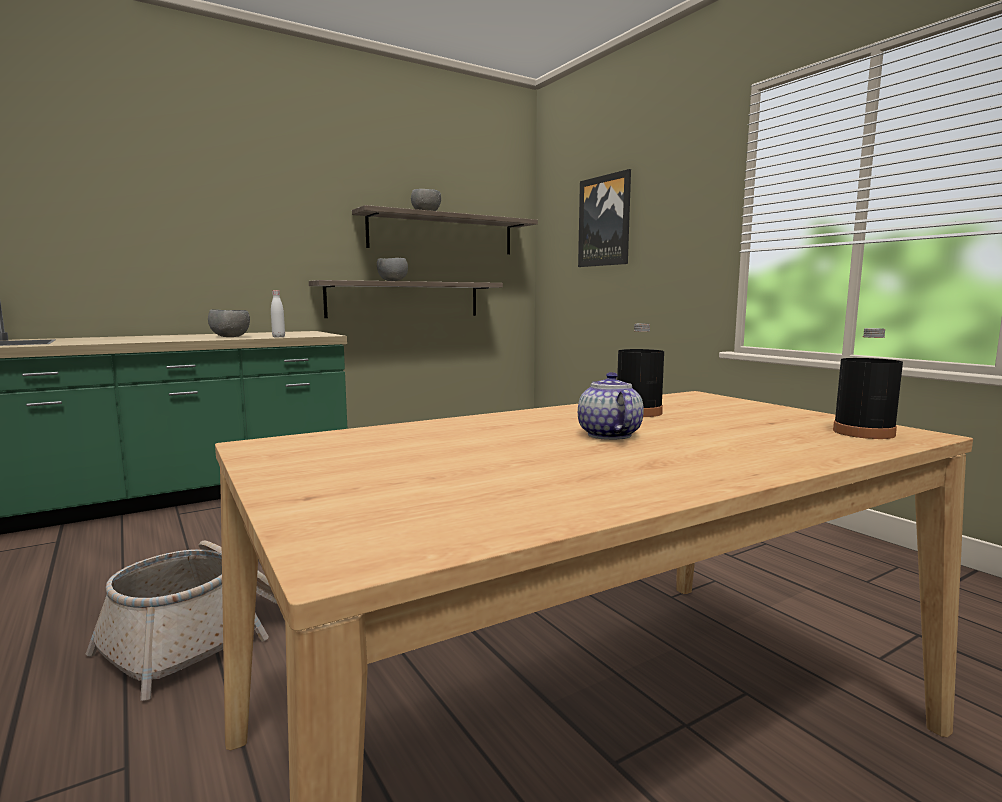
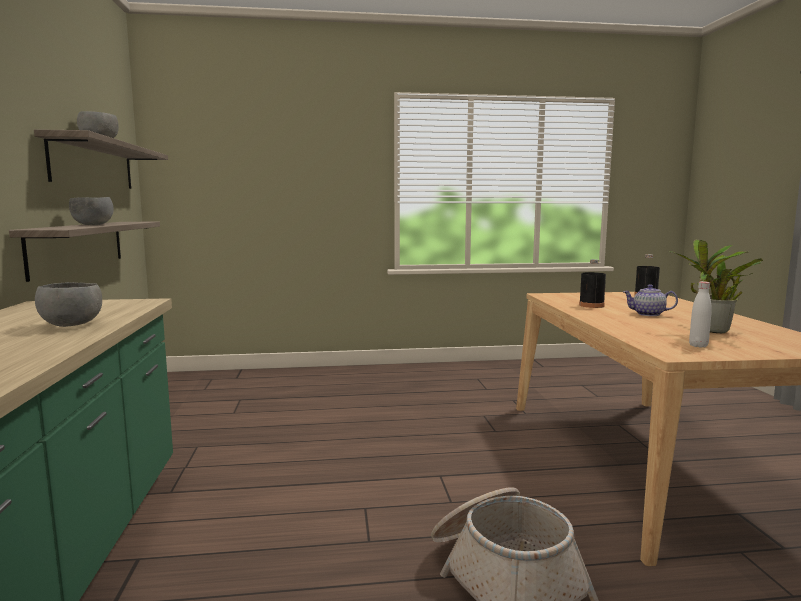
camera: 65 degrees left, 0 degrees up
white bottle [271,290,285,337] -> white bottle moved to [689,281,712,348]
picture [578,169,631,267] -> none
none -> potted plant [669,239,763,333]

